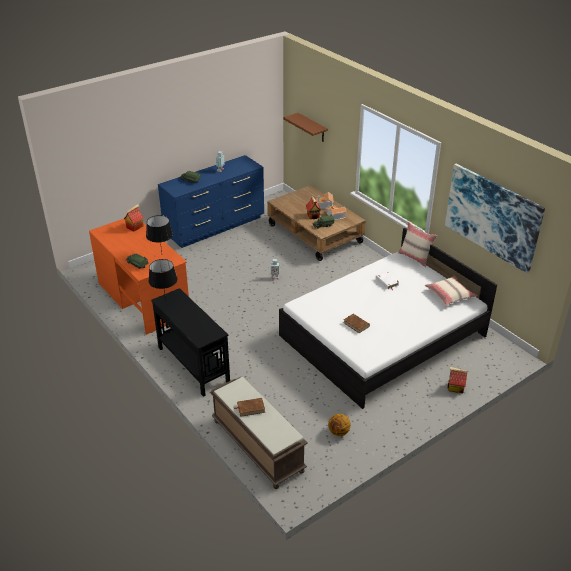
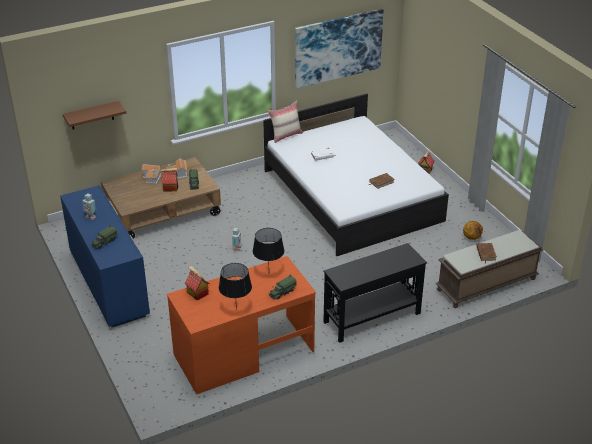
camera: 80 degrees left, 0 degrees up
black table lamp [149,259,177,301] -> black table lamp moved to [219,263,252,310]
beige pillow [425,276,477,306] -> none

